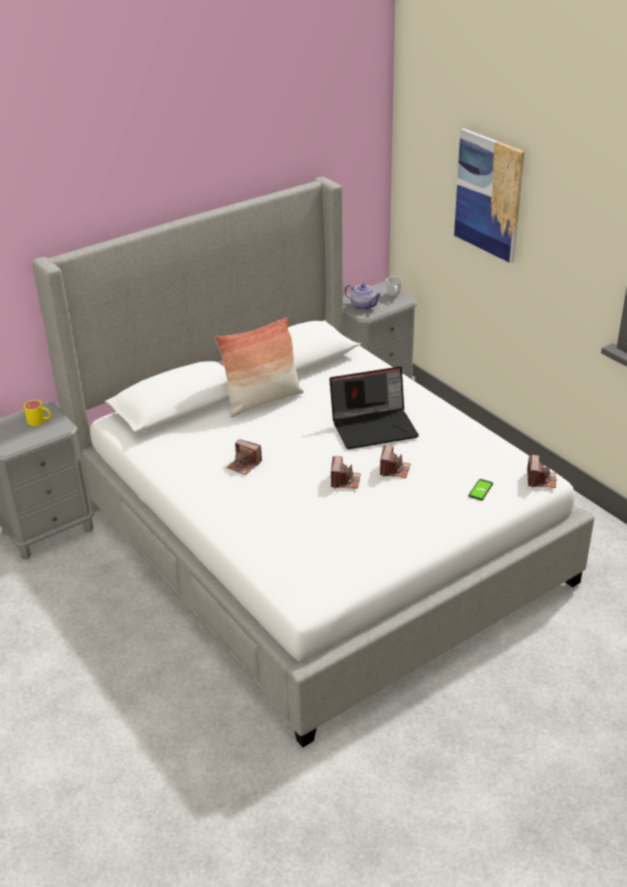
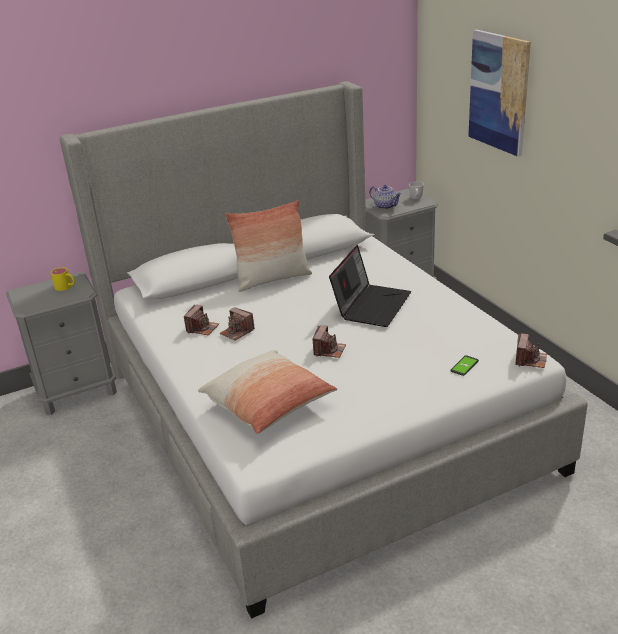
camera: 10 degrees right, 5 degrees down
laptop [329,366,419,449] -> laptop turned 60 degrees counterclockwise [329,245,411,327]
camera [380,445,411,478] -> camera moved to [184,304,219,335]
none -> pillow [198,350,337,434]

